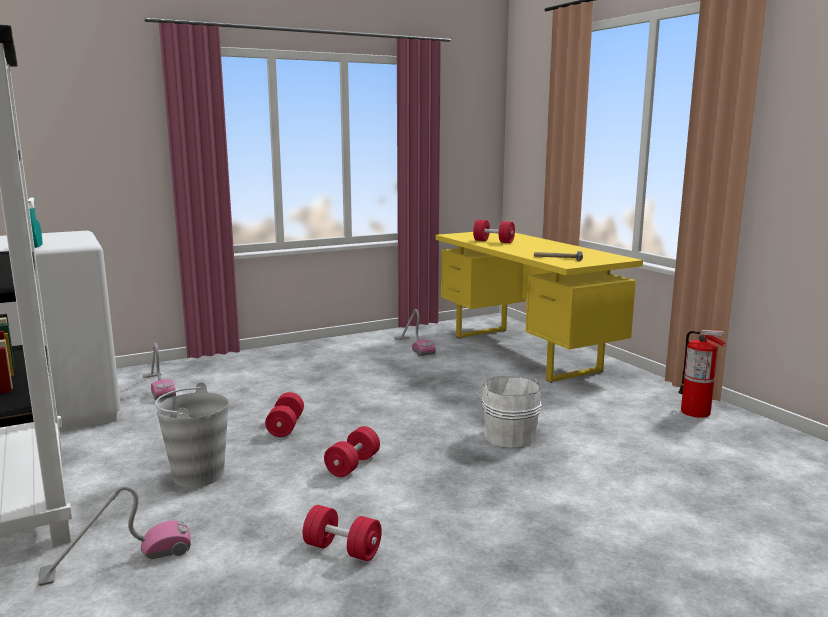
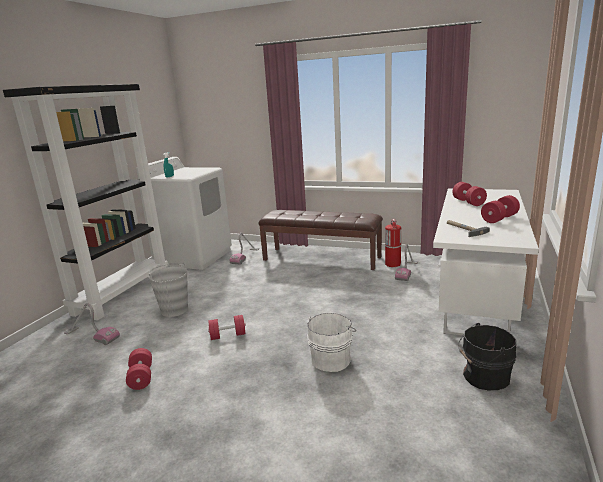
camera: 50 degrees right, 5 degrees up
red dumbbell [265,392,304,437] -> red dumbbell moved to [481,195,520,223]
yellow desk [435,232,643,383] -> white desk [433,188,539,336]
fire extinguisher [678,330,726,418] -> fire extinguisher moved to [385,219,401,267]
none -> brown bench [259,210,383,270]
none -> black bucket [458,323,516,390]

